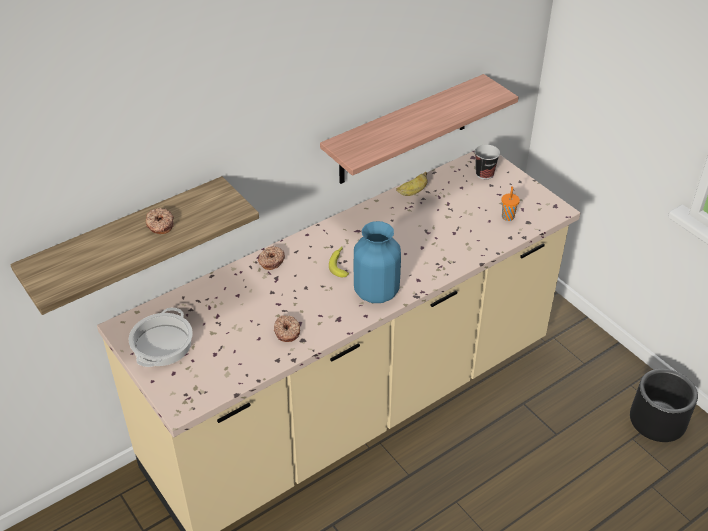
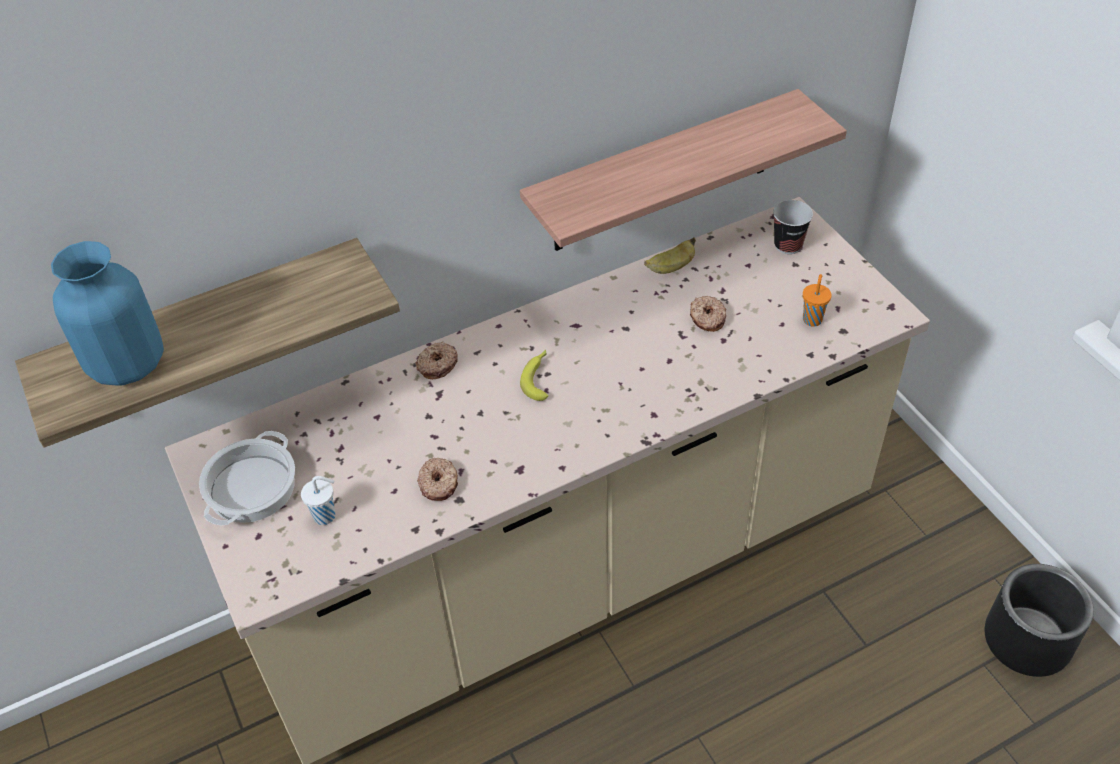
camera: 10 degrees right, 5 degrees up
donut [146,208,174,234] -> donut moved to [690,296,726,332]
blue vase [354,221,401,303] -> blue vase moved to [51,241,164,386]
none -> white cup [301,476,335,525]

